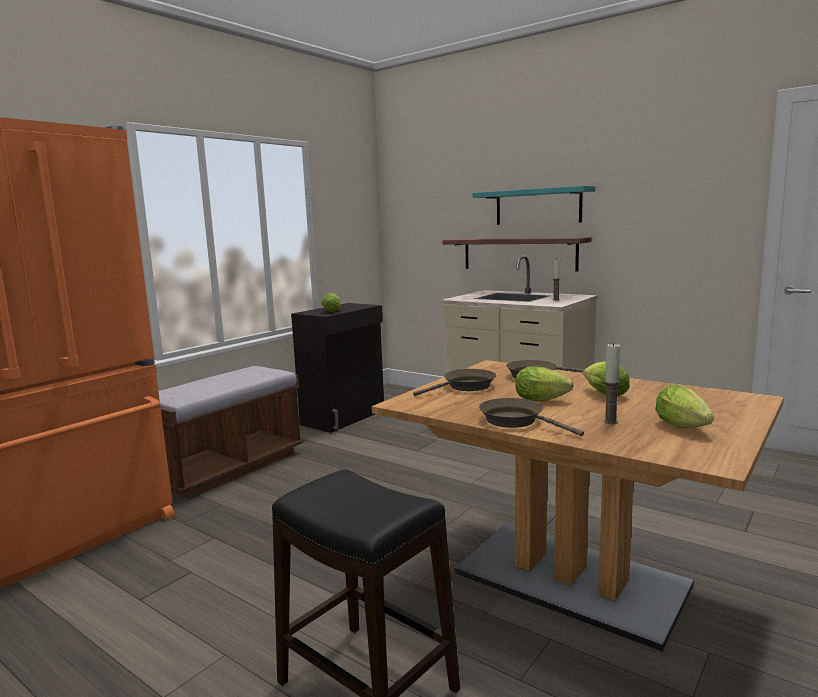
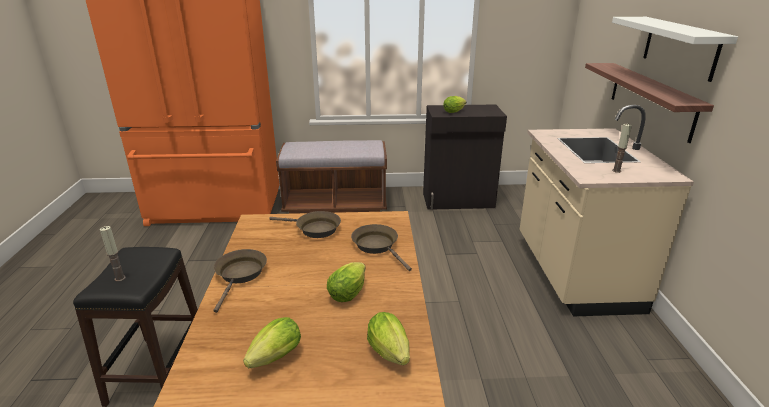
camera: 50 degrees right, 15 degrees up
turquoise shelf [473,186,595,225] -> white shelf [612,17,738,82]
lettuce [515,366,574,401] -> lettuce moved to [367,312,410,365]
candle [604,343,620,424] -> candle moved to [100,226,126,282]

